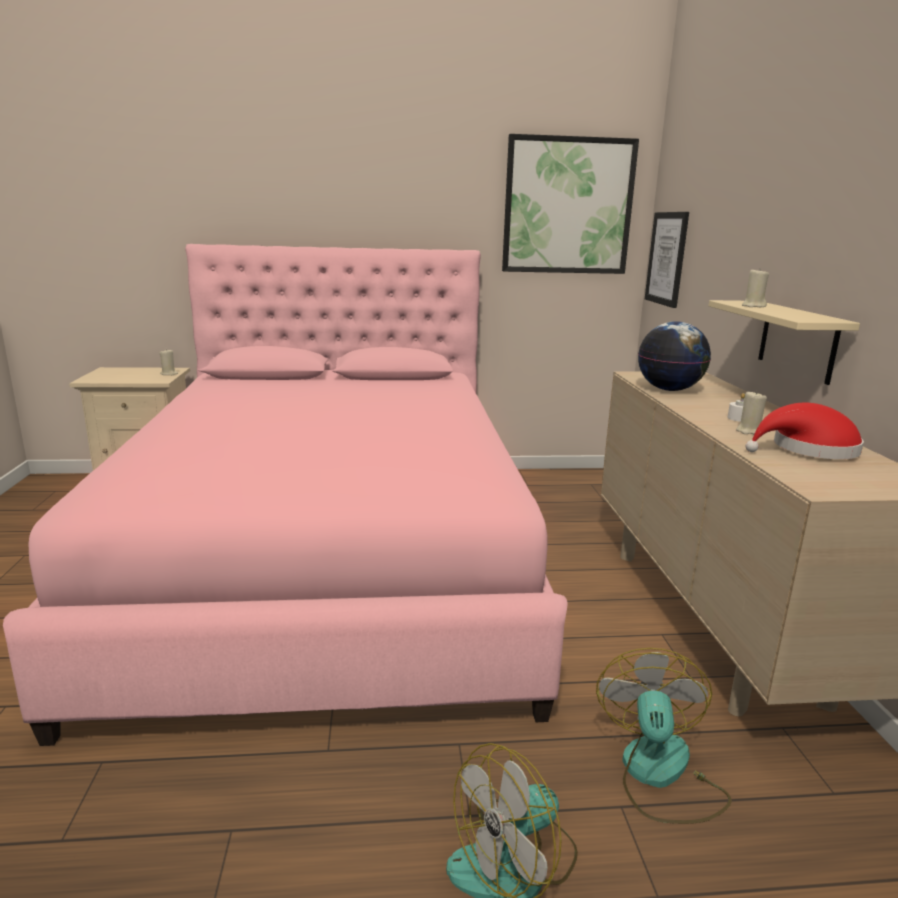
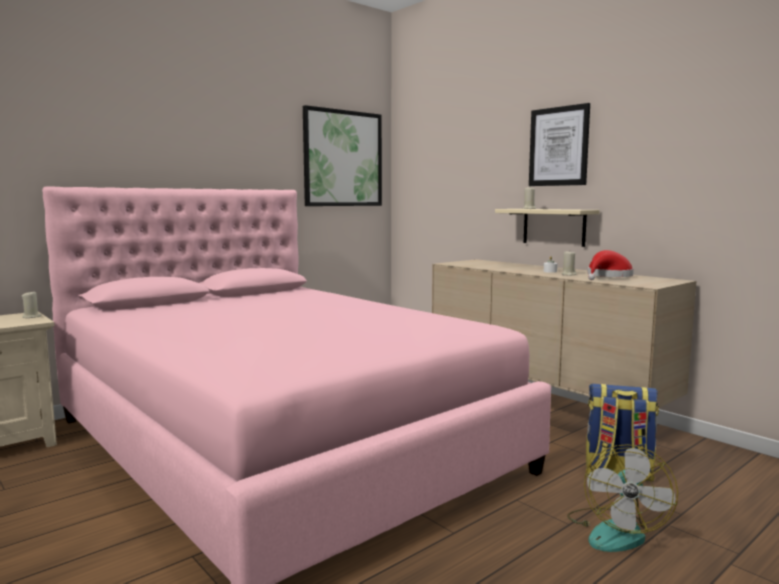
camera: 35 degrees left, 10 degrees down
fan [596,648,732,824] -> backpack [586,384,659,481]
globe [638,321,711,391] -> none
picture [645,212,689,308] -> picture moved to [529,103,590,186]

